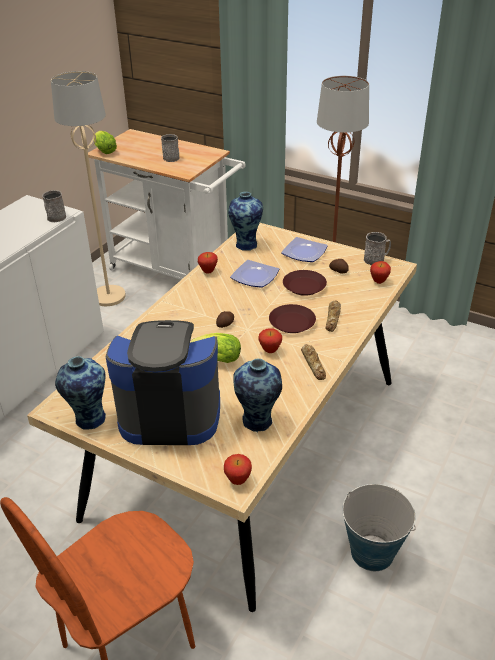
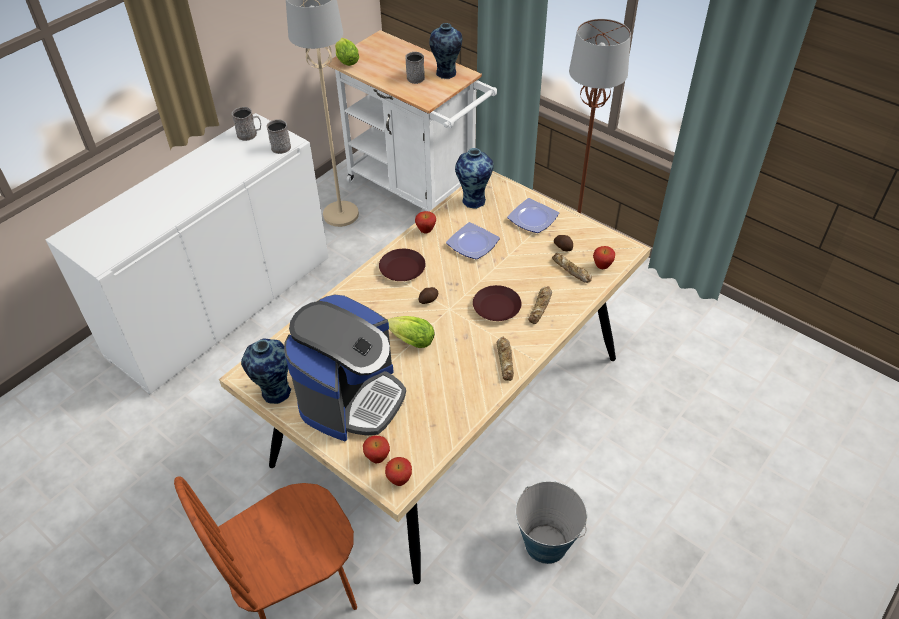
camera: 10 degrees right, 10 degrees up
coffee machine [106,320,220,445] -> coffee machine turned 105 degrees clockwise [284,295,406,441]
vase [233,359,282,432] -> vase moved to [429,23,462,79]
apple [258,328,282,353] -> apple moved to [363,436,390,463]
brown plate [283,270,327,296] -> brown plate moved to [379,249,426,281]
grey mug [364,232,391,265] -> grey mug moved to [232,107,261,141]
none -> bread [552,253,592,283]

